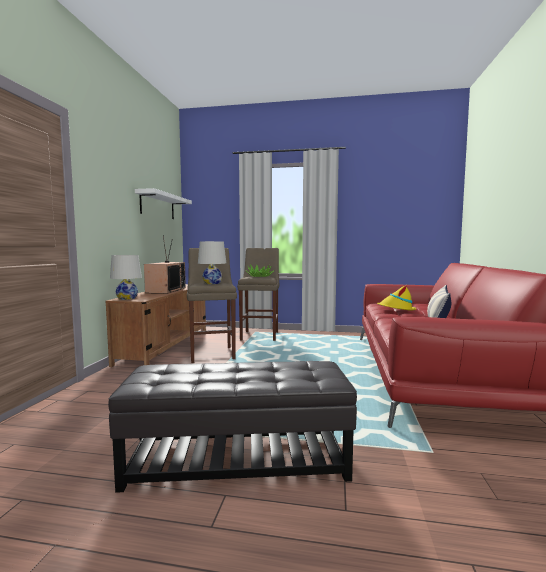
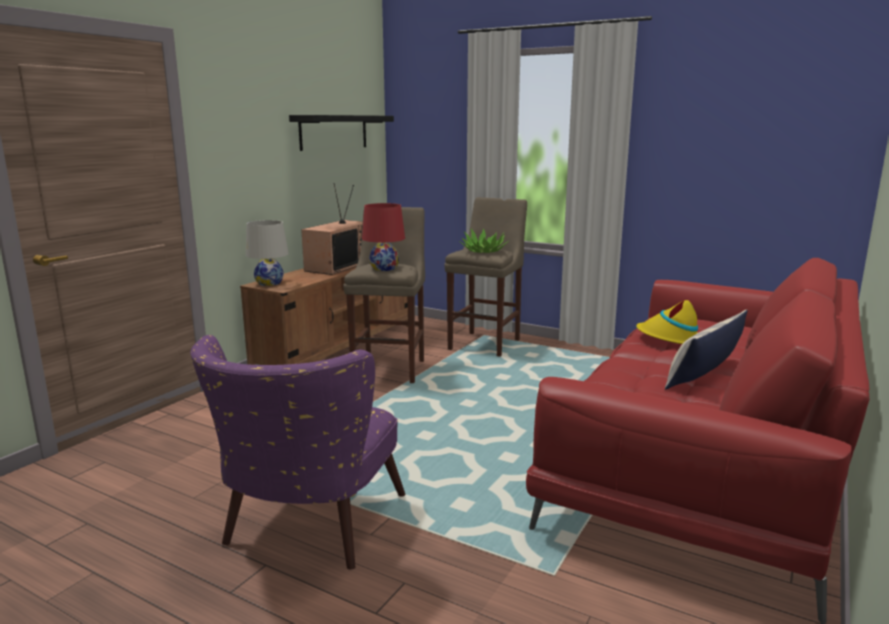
camera: 20 degrees right, 10 degrees up
black ottoman [108,361,357,493] -> purple armchair [190,335,405,570]
white shelf [135,188,192,219] -> black shelf [289,115,394,151]
white table lamp [198,241,226,284] -> red table lamp [362,203,405,271]

